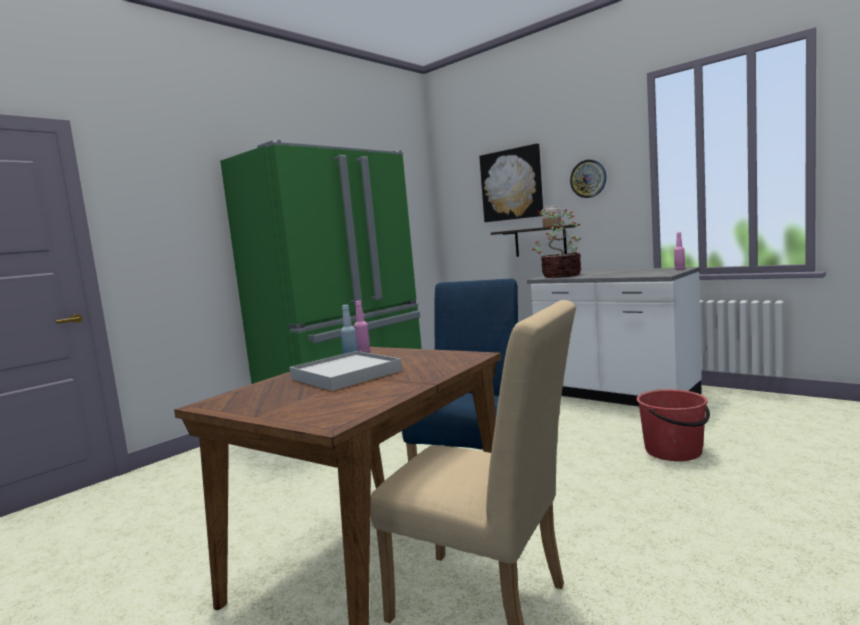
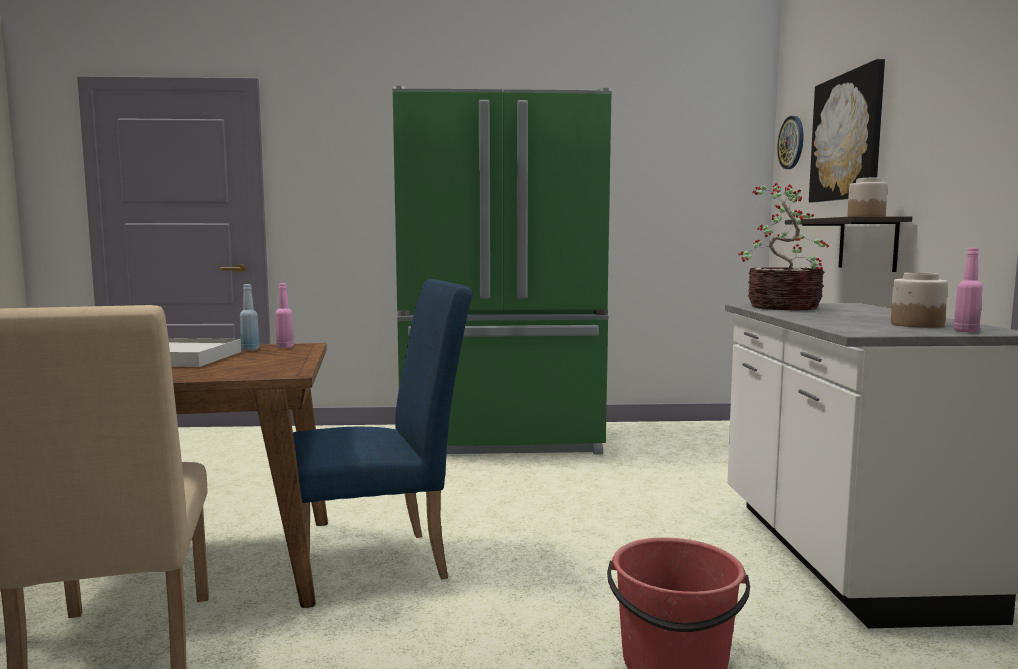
camera: 45 degrees right, 0 degrees up
wall clock [570,160,606,198] -> wall clock moved to [777,116,804,169]
none -> jar [891,272,948,328]

